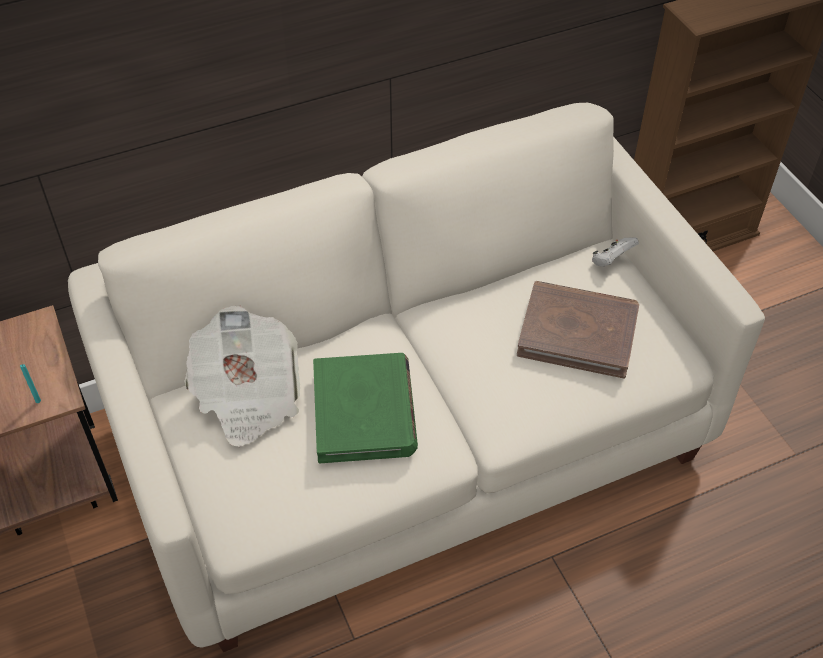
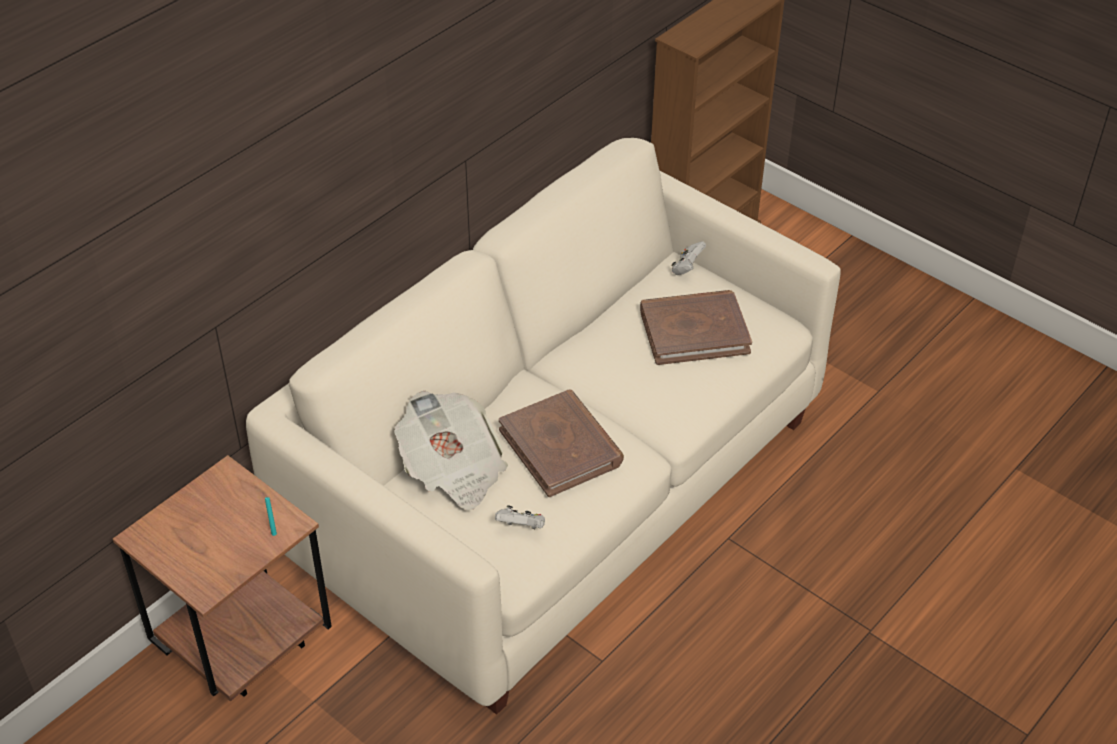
camera: 25 degrees left, 5 degrees down
green book [313,353,418,463] -> brown book [499,389,624,497]
none -> white game controller [495,505,545,529]

